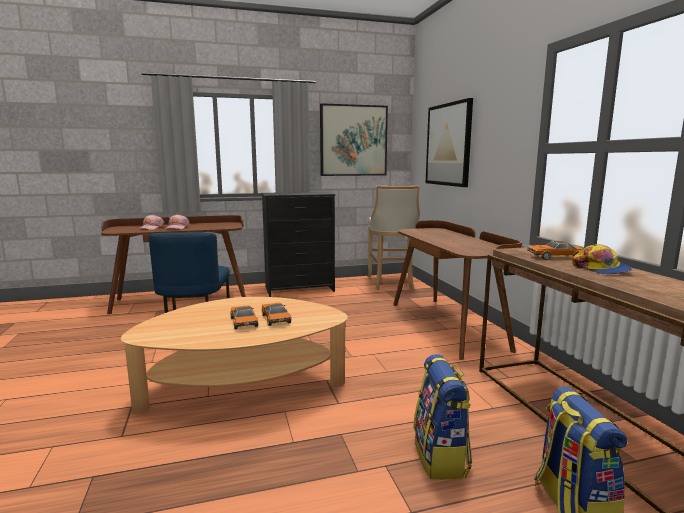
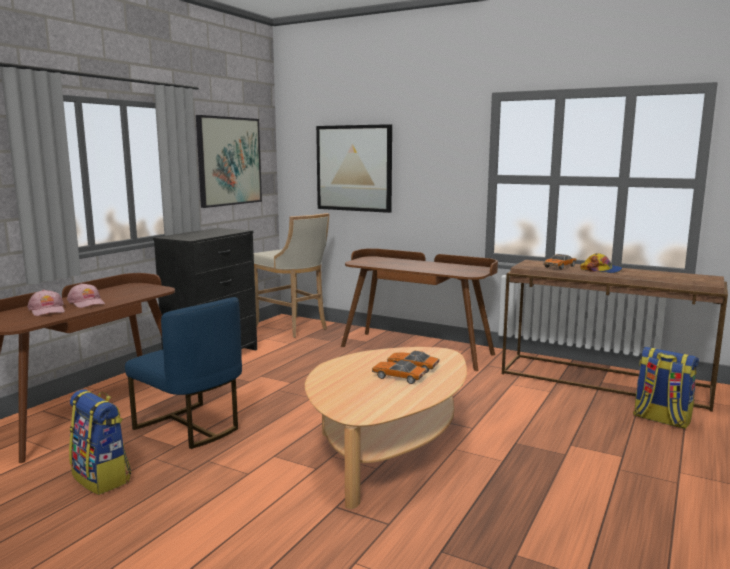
camera: 45 degrees left, 0 degrees up
backpack [413,354,472,480] -> backpack moved to [69,389,131,495]

